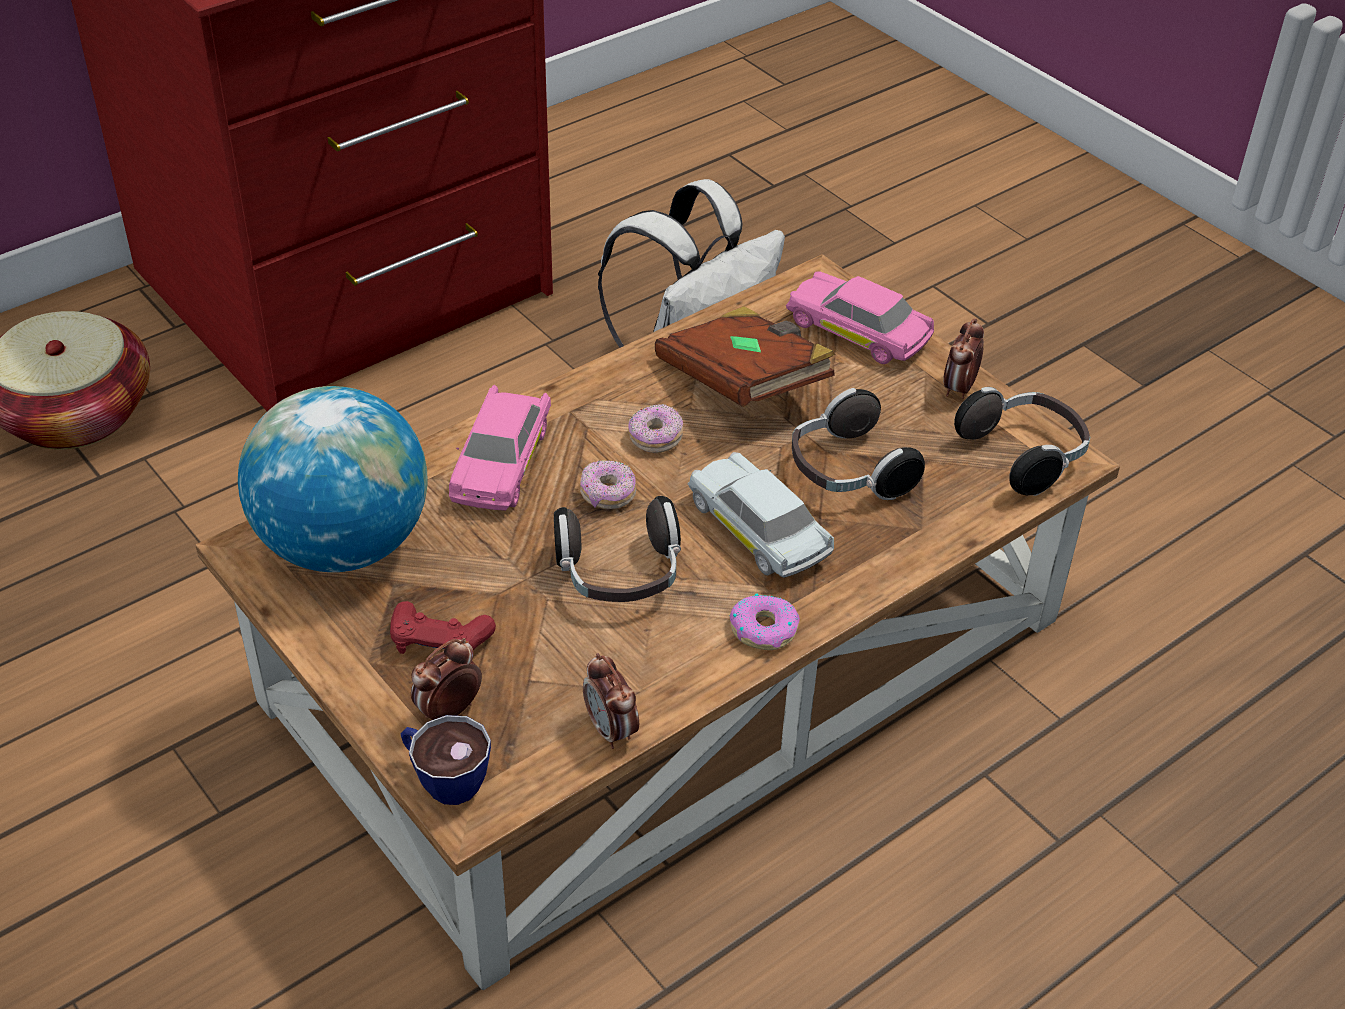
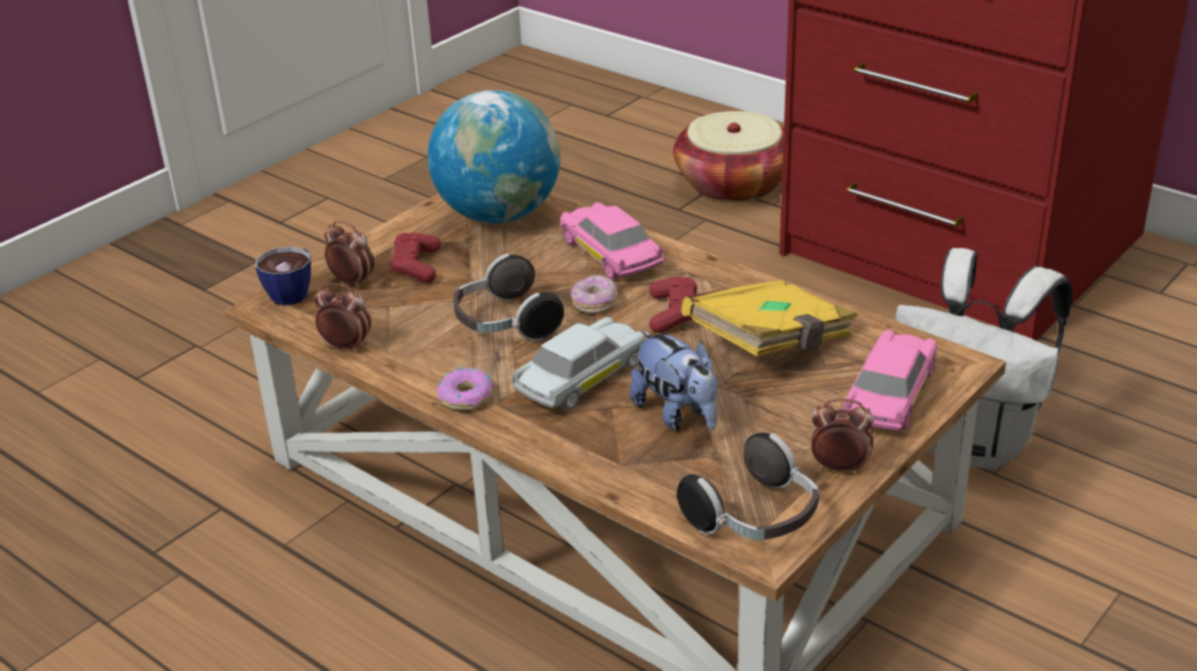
camera: 80 degrees right, 10 degrees down
pink toy car [449,385,551,511] -> pink toy car turned 60 degrees clockwise [560,202,664,279]
alarm clock [583,653,639,749] -> alarm clock turned 60 degrees clockwise [314,283,371,352]
donut [628,404,683,453] -> red game controller [649,277,697,333]
brown book [655,306,835,407] -> yellow book [681,280,858,356]
headphones [792,388,925,500] -> plush toy [630,330,718,431]

